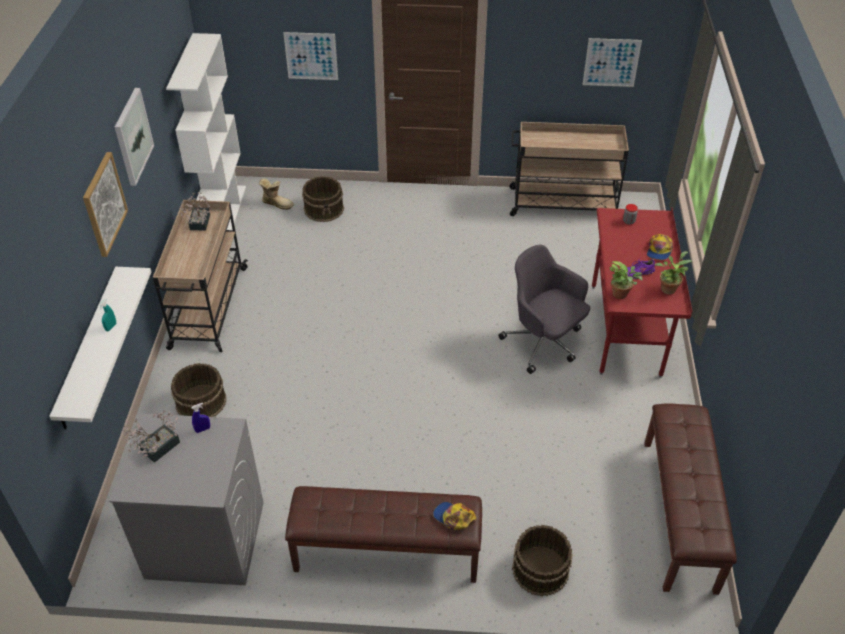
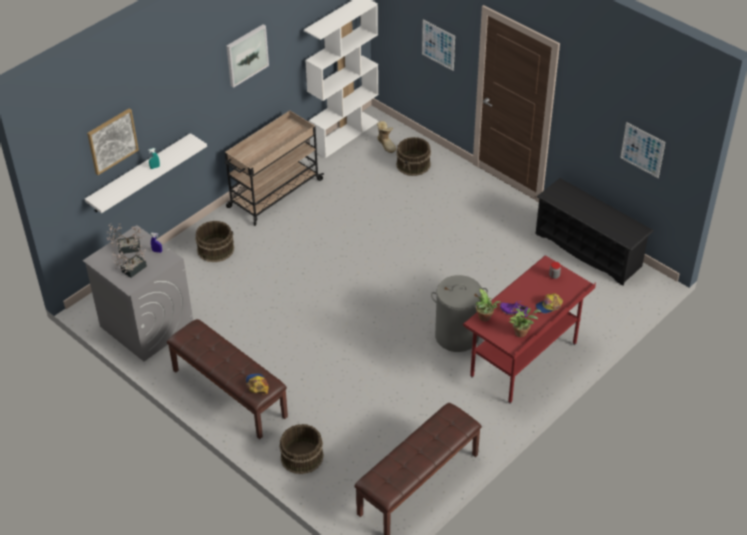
camera: 40 degrees right, 0 degrees up
picture [83,152,128,257] -> picture moved to [87,108,139,175]
potted plant [180,192,210,230] -> potted plant moved to [112,244,147,278]
grey office chair [498,245,590,374] -> grey laundry basket [431,275,488,352]
beige cart [509,122,629,216] -> black shoe rack [536,178,654,286]

